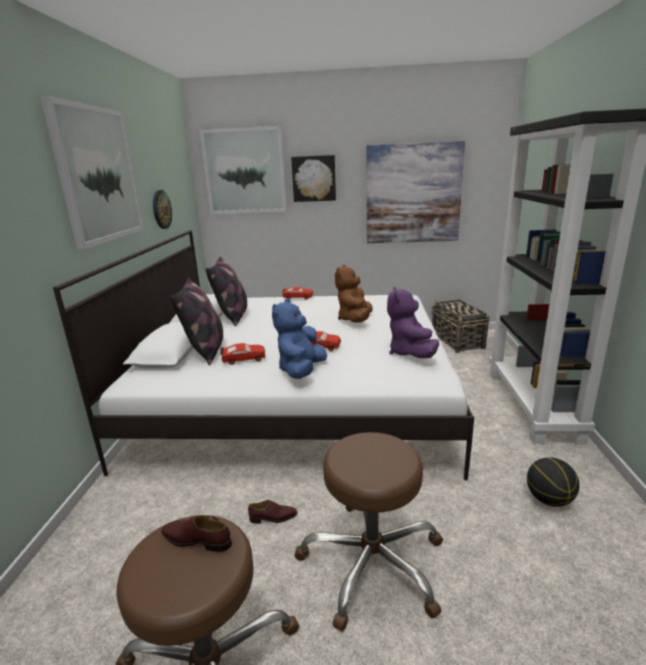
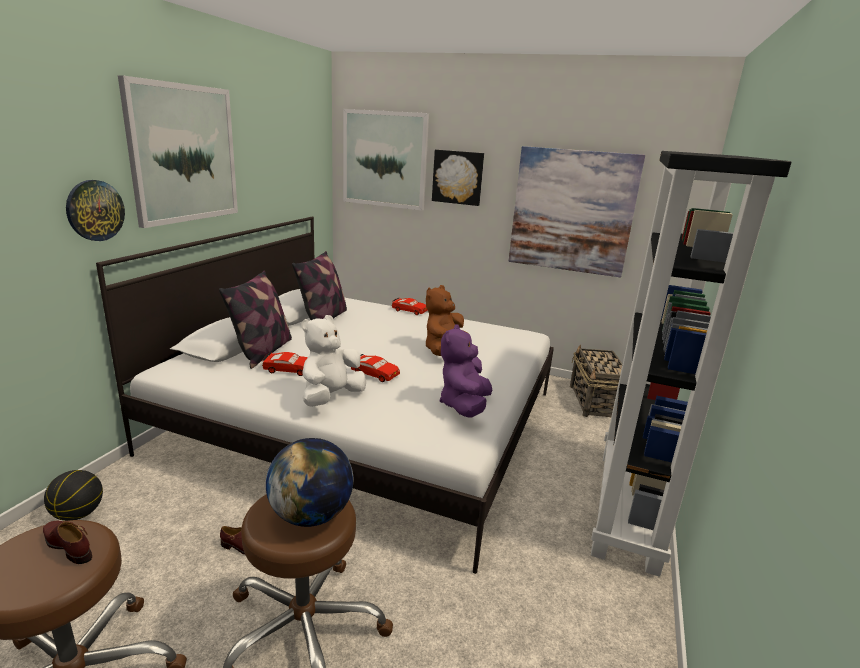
camera: 15 degrees right, 0 degrees up
wall clock [153,190,172,229] -> wall clock moved to [66,180,125,241]
blue plush toy [272,299,327,379] -> white plush toy [302,315,366,407]
basketball [527,457,580,507] -> basketball moved to [44,470,103,521]
none -> globe [266,438,353,527]

